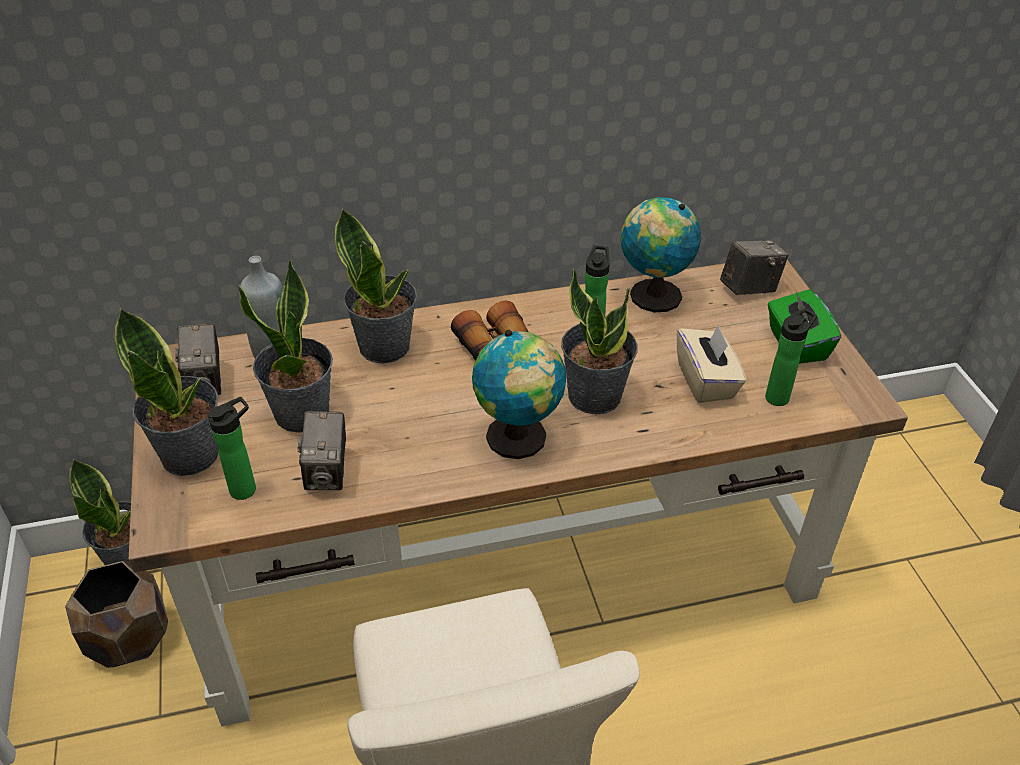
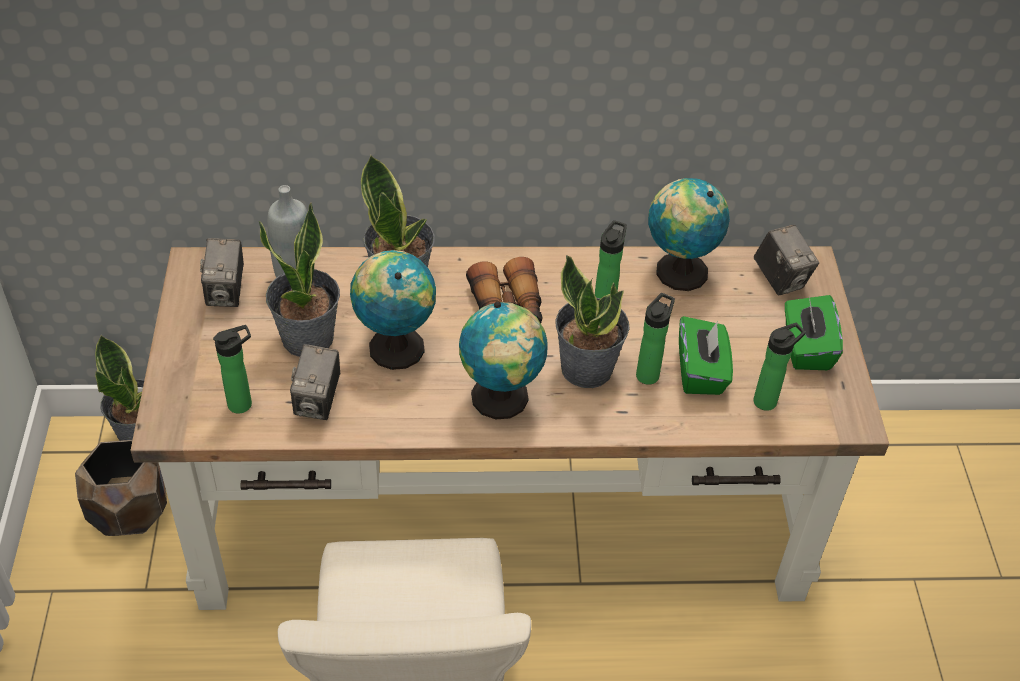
camera: 10 degrees right, 5 degrees up
potted plant [115,308,219,476] -> none
beige tissue box [677,324,746,403] -> green tissue box [679,316,733,395]
camera [720,240,789,295] -> camera turned 75 degrees clockwise [754,224,820,295]
none -> globe [350,250,436,370]
none -> bottle [636,293,675,385]

